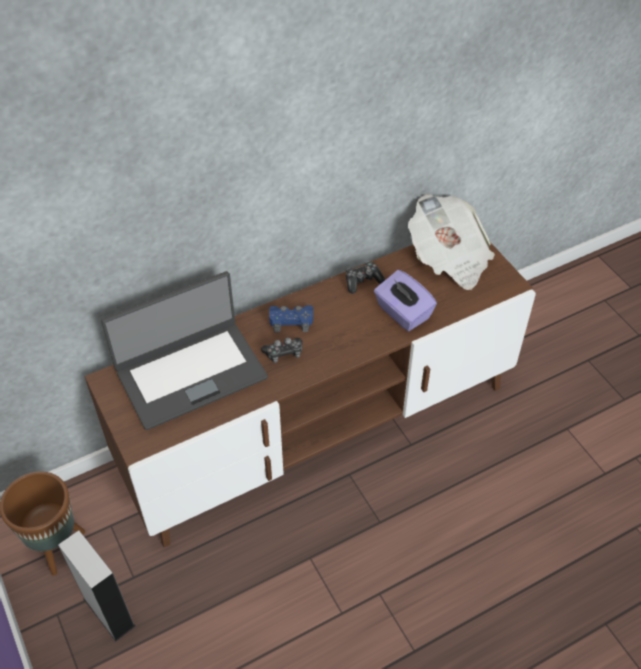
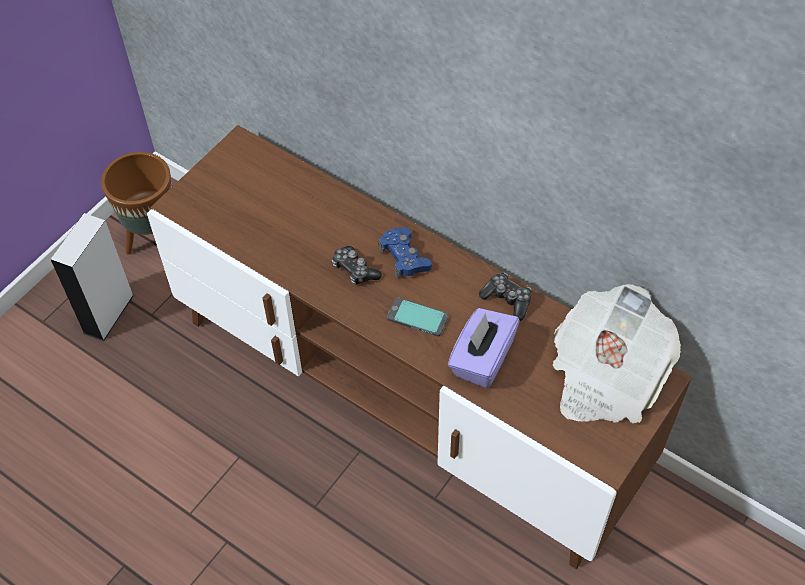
camera: 65 degrees right, 5 degrees up
laptop [101,271,268,430] -> none
none -> phone [387,297,449,337]

